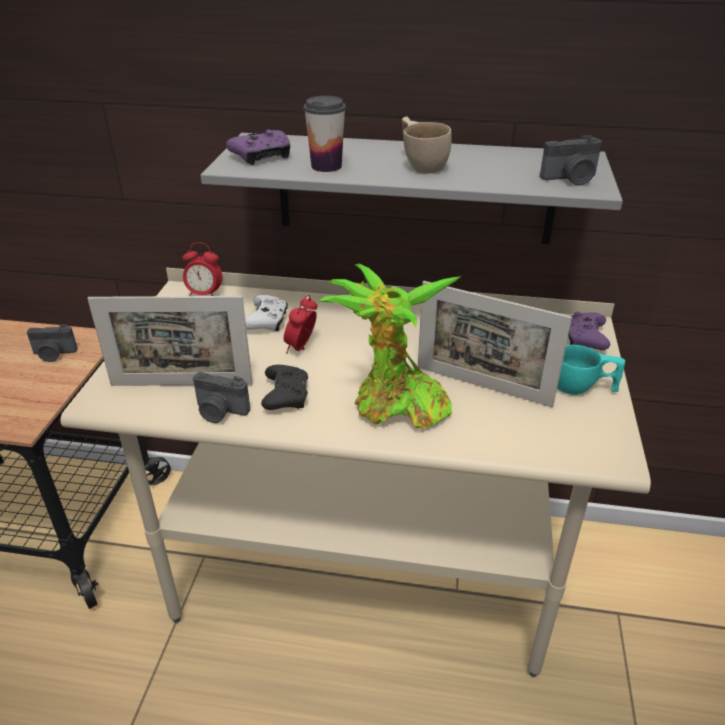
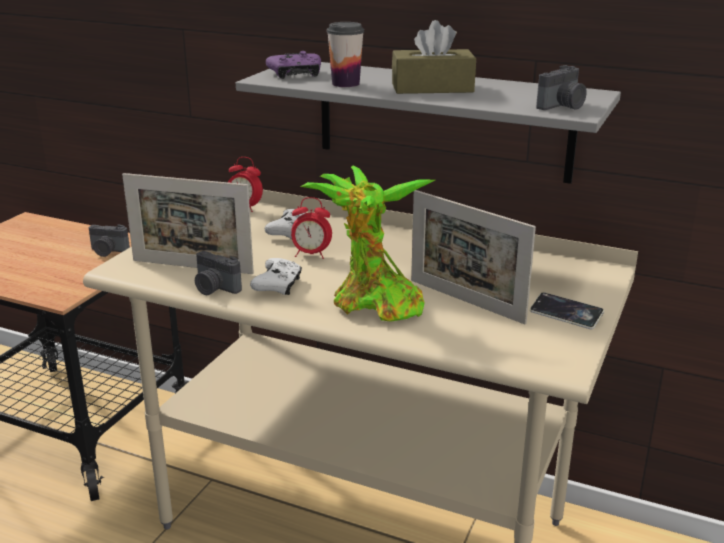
camera: 15 degrees right, 10 degrees down
black game controller [261,365,308,410] -> white game controller [250,258,302,295]
alarm clock [284,295,317,354] -> alarm clock turned 120 degrees counterclockwise [291,197,332,259]
beige cup [402,116,452,174] -> brown tissue box [392,20,476,94]
camera [540,135,602,186] -> camera turned 45 degrees counterclockwise [536,65,587,110]
turquoise cup [557,345,625,395] -> phone [530,292,604,329]
purple game controller [568,312,610,350] -> none

